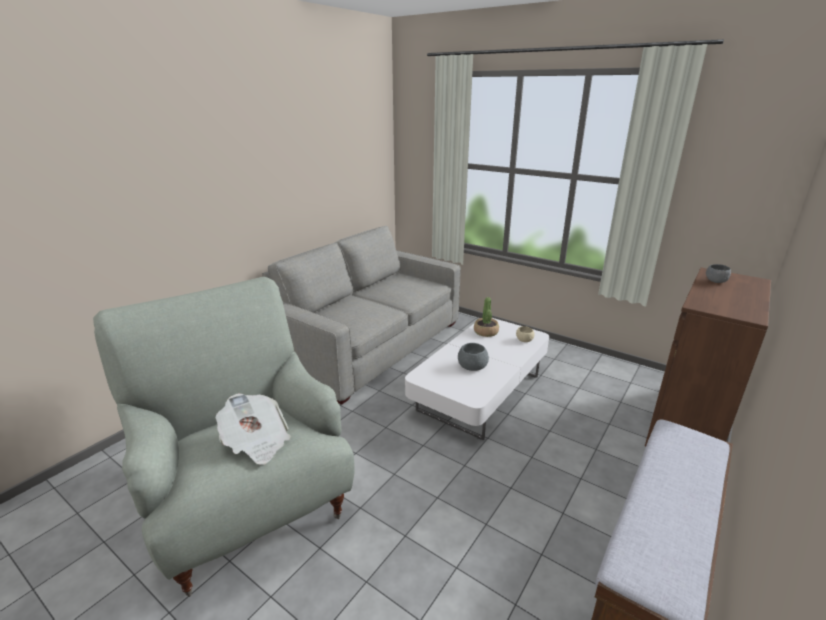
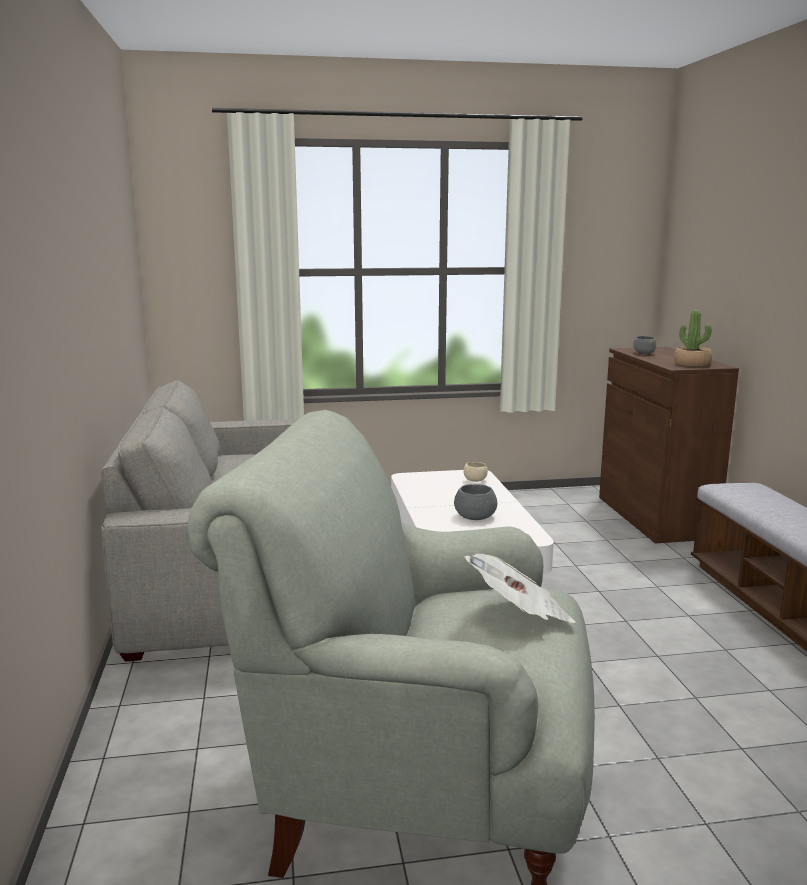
camera: 45 degrees left, 10 degrees down
potted plant [474,297,499,337] -> potted plant moved to [674,310,712,367]

